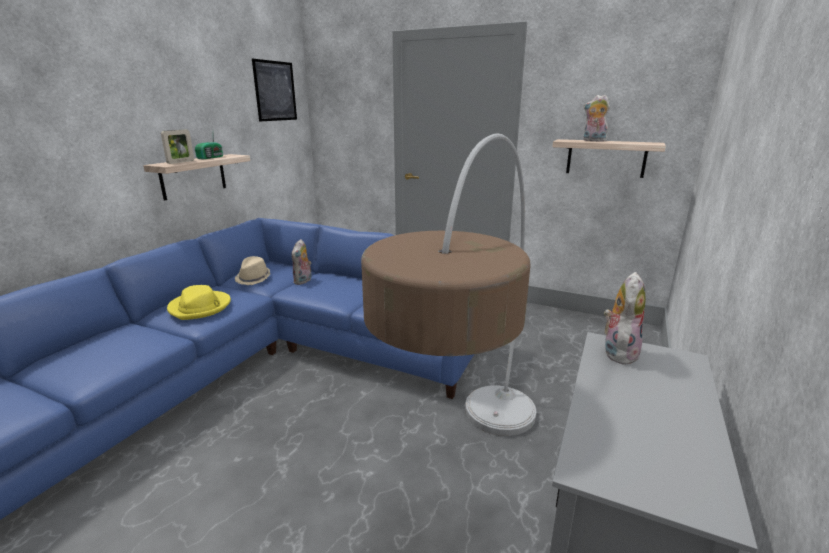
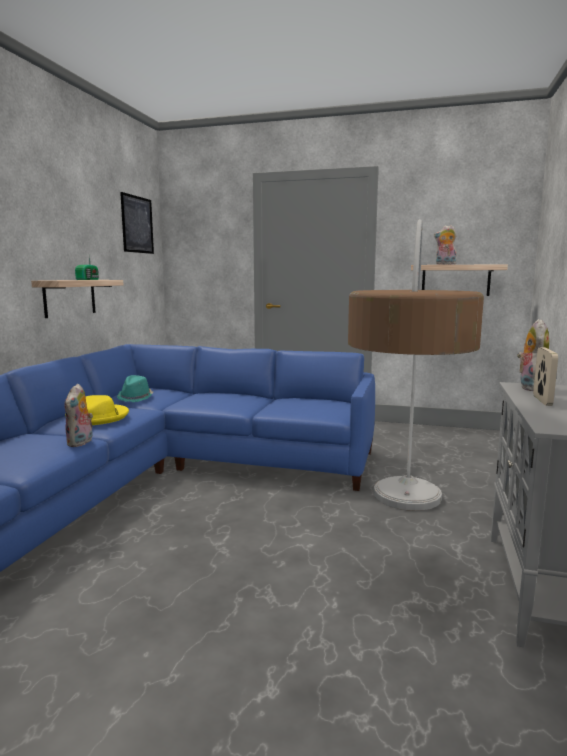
camera: 10 degrees left, 10 degrees down
picture frame [161,130,194,164] -> picture frame moved to [533,347,558,406]
beige hat [235,256,271,285] -> turquoise hat [117,375,153,402]
plush toy [291,239,312,285] -> plush toy moved to [64,384,93,447]

